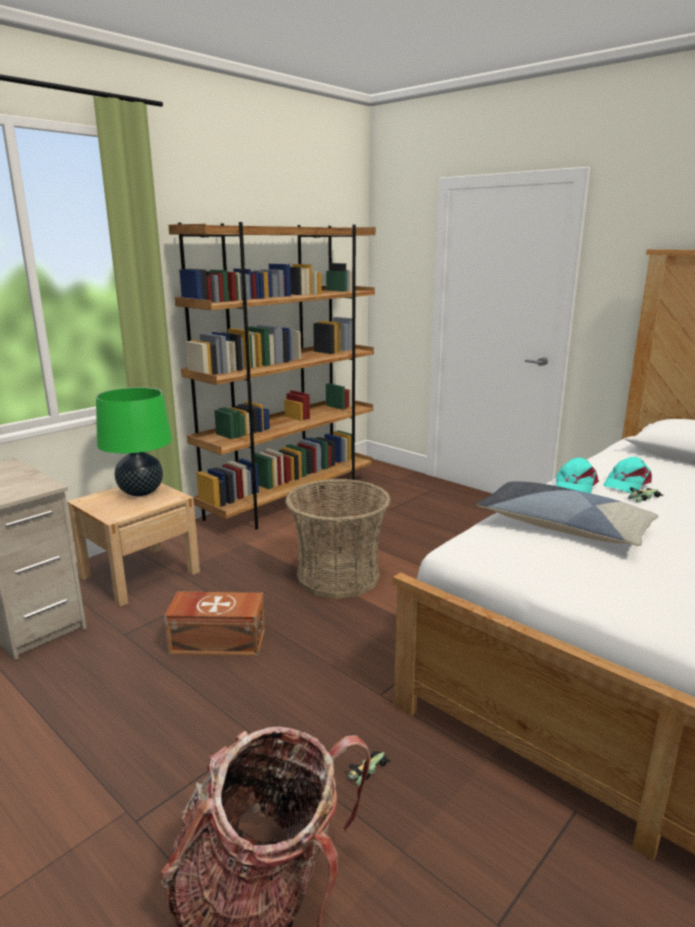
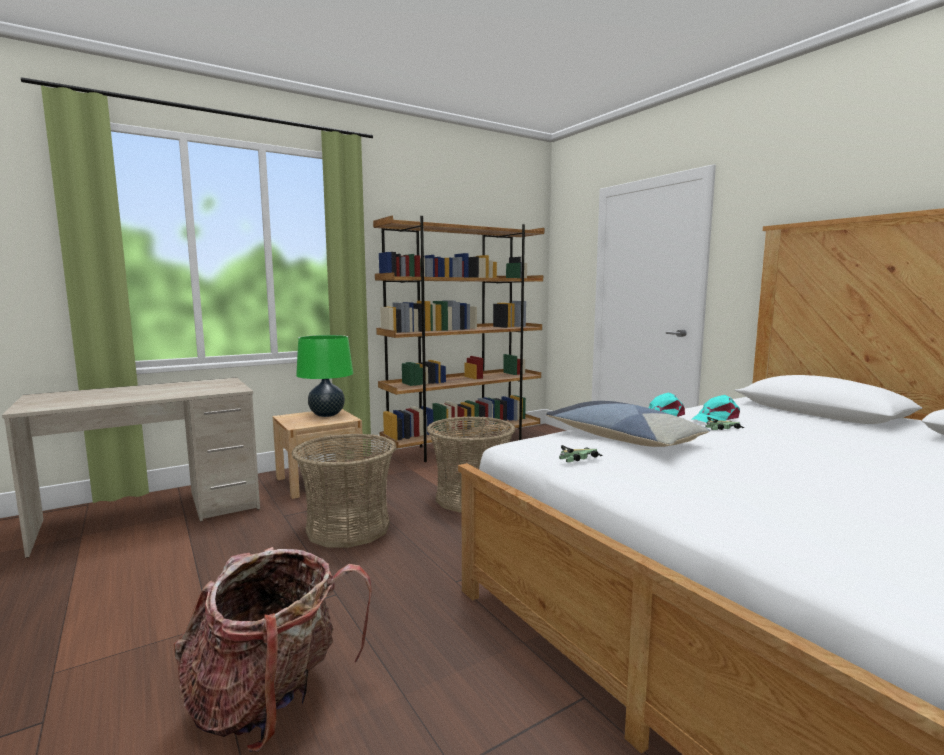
camera: 15 degrees right, 10 degrees down
brown storage box [164,592,265,656] -> basket [292,433,396,548]
toy car [348,751,391,786] -> toy car moved to [559,445,603,462]

